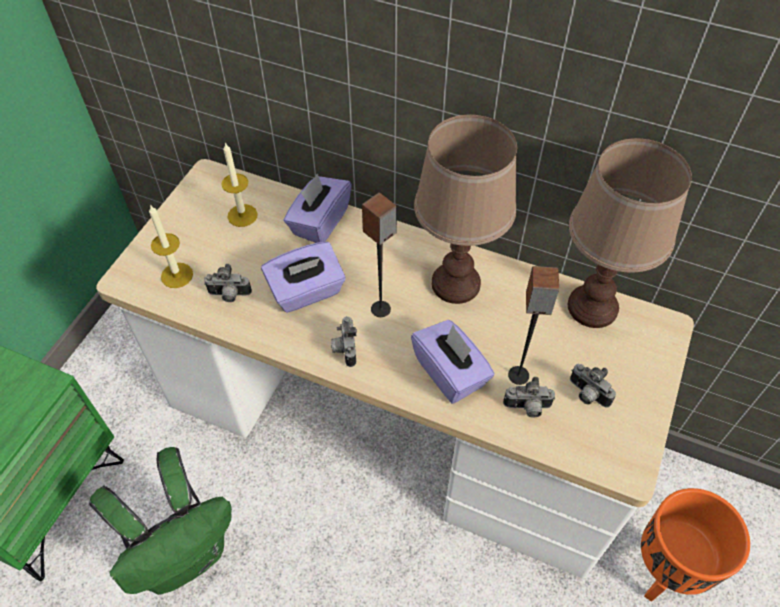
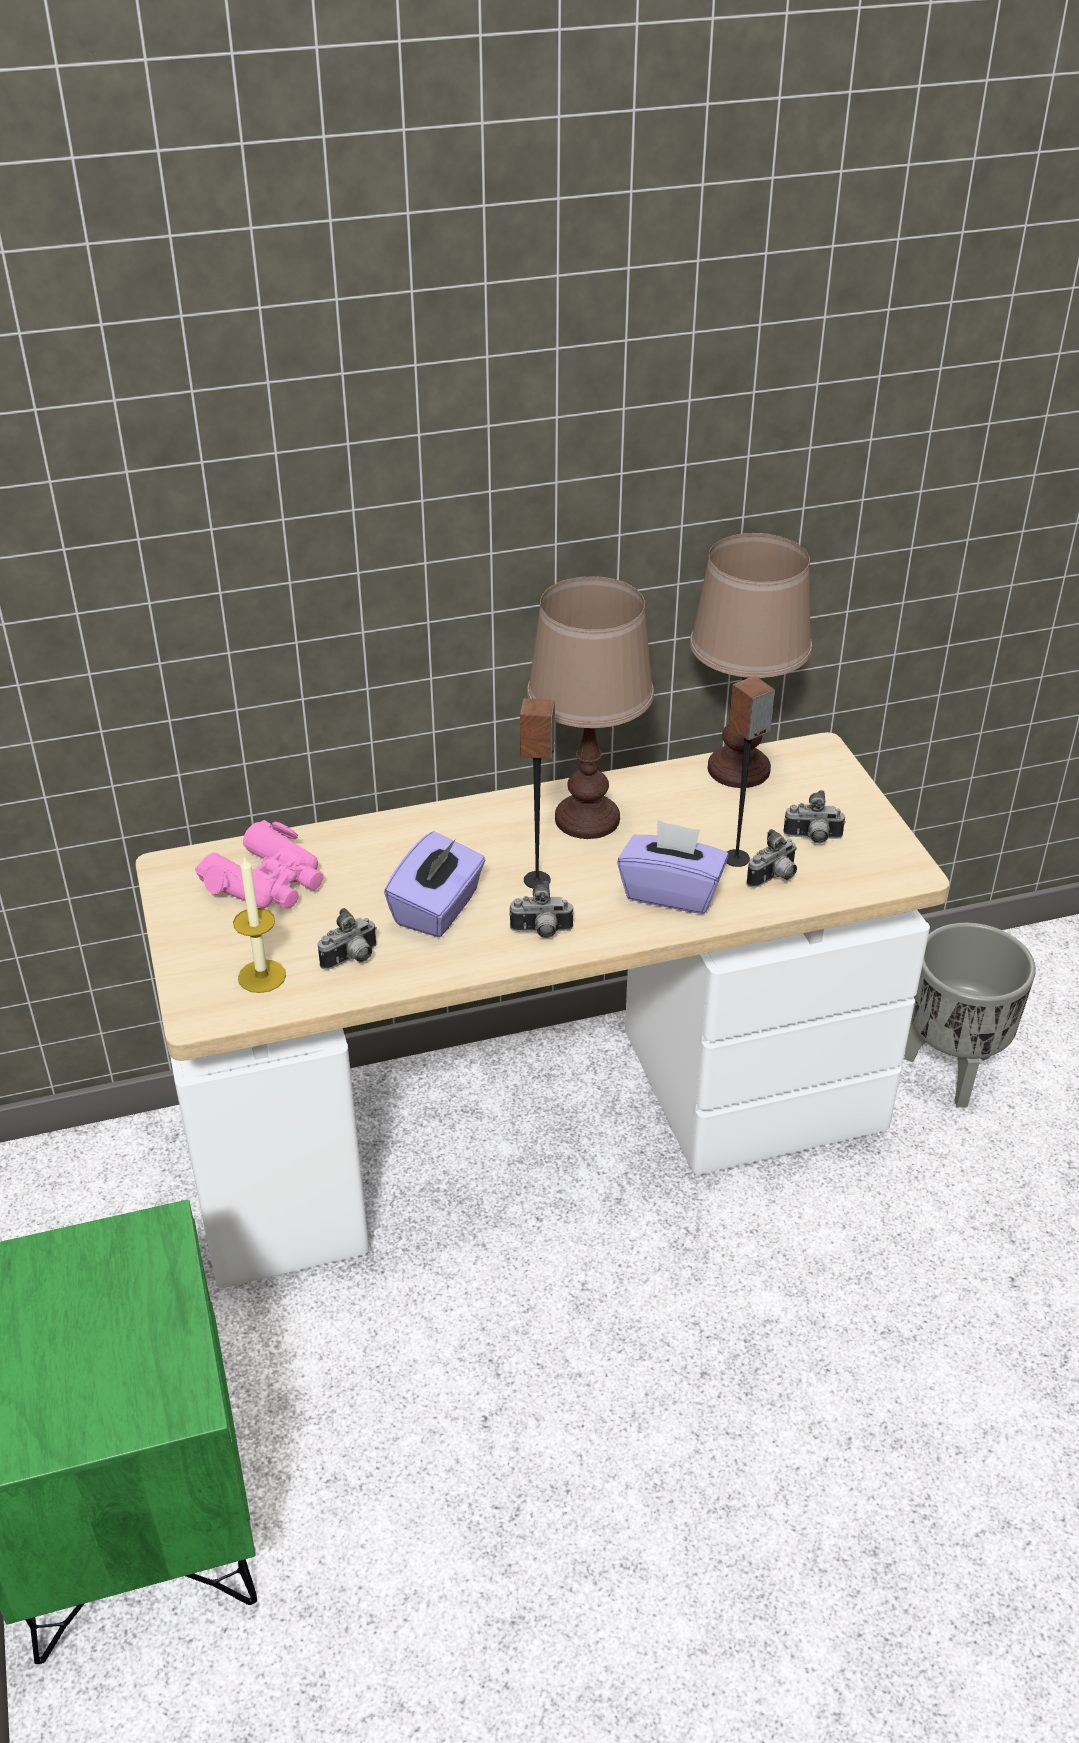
camera: 40 degrees left, 15 degrees down
green backpack [89,447,232,595] -> none
candle [222,143,258,227] -> pink binoculars [195,820,323,908]
purple tissue box [284,173,352,243] -> none
camera [331,316,357,367] -> camera turned 45 degrees counterclockwise [509,881,574,938]
orange planter [641,488,750,602] -> grey planter [904,923,1036,1108]

